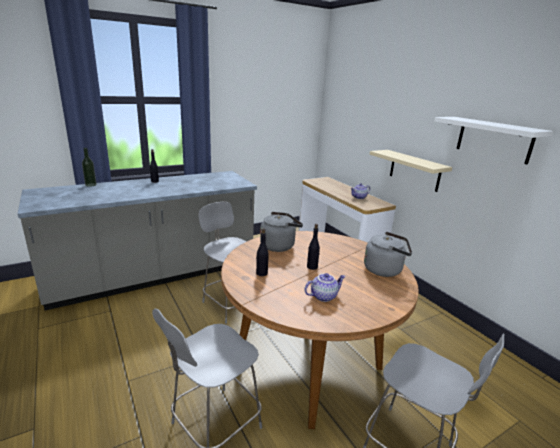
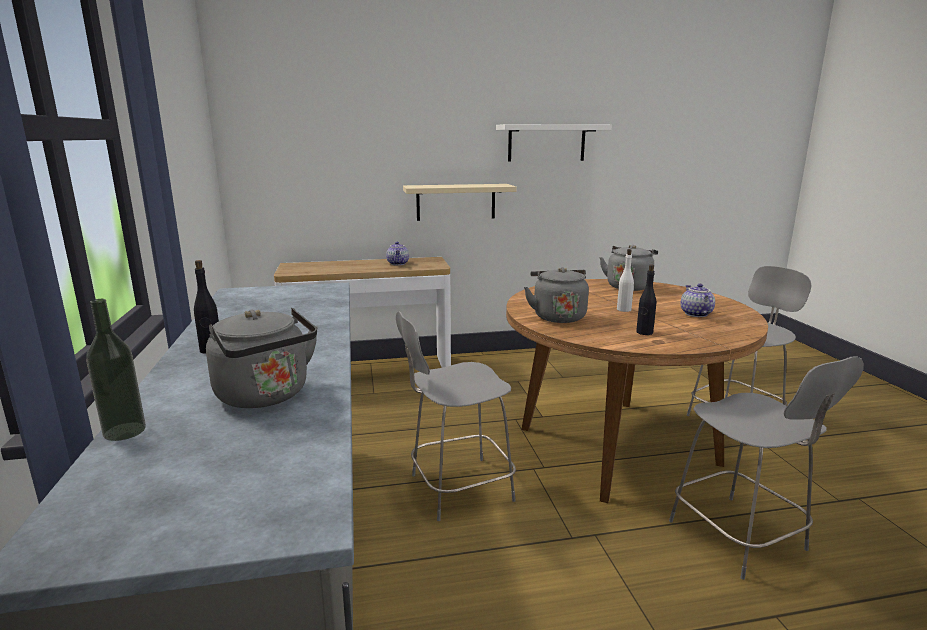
camera: 70 degrees left, 5 degrees down
black bottle [307,224,320,270] -> white bottle [617,249,634,312]
none -> grey kettle [206,308,318,408]

